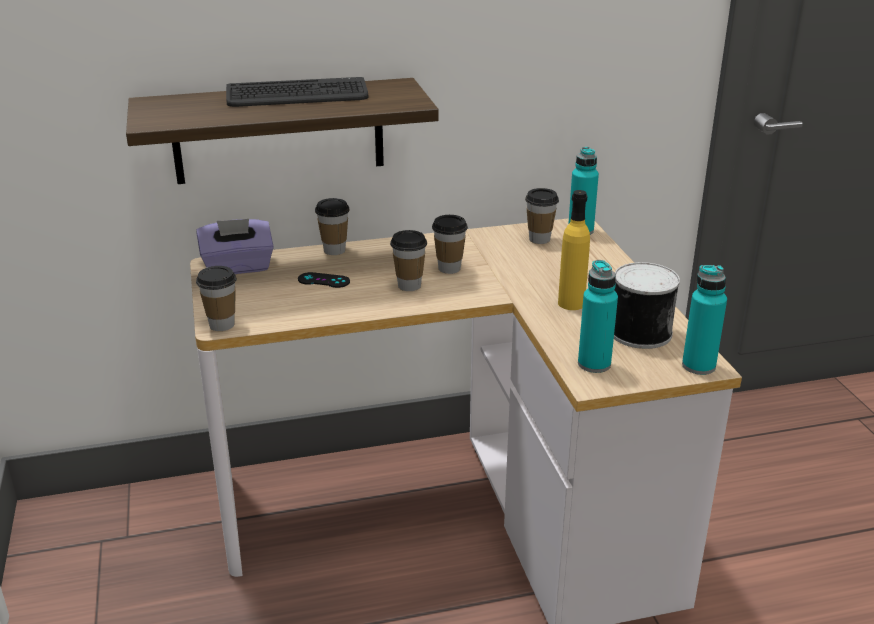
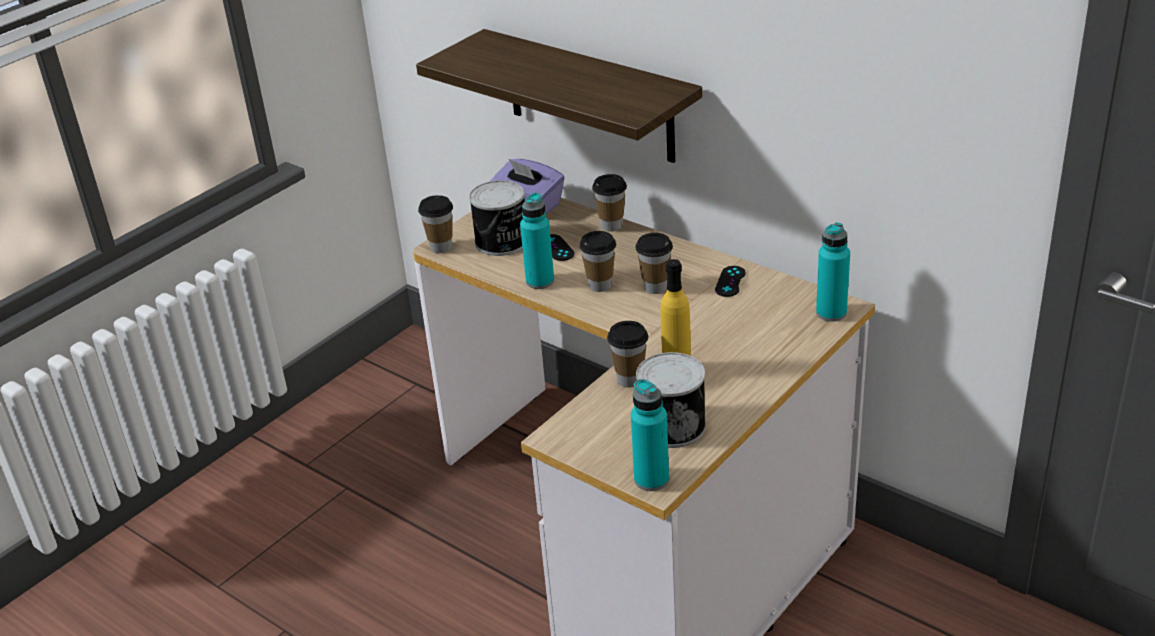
camera: 55 degrees right, 5 degrees up
keyboard [226,77,369,107] -> none
cup [525,188,559,244] -> cup moved to [607,321,648,387]
turquoise bottle [578,260,618,373] -> turquoise bottle moved to [520,193,554,289]
none -> can [469,180,525,256]
none -> black game controller [715,266,746,297]

